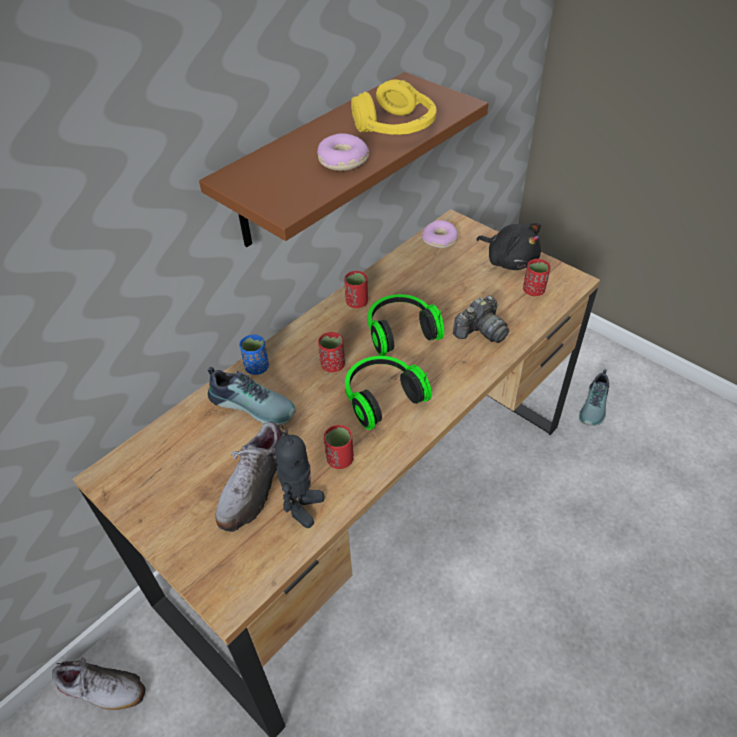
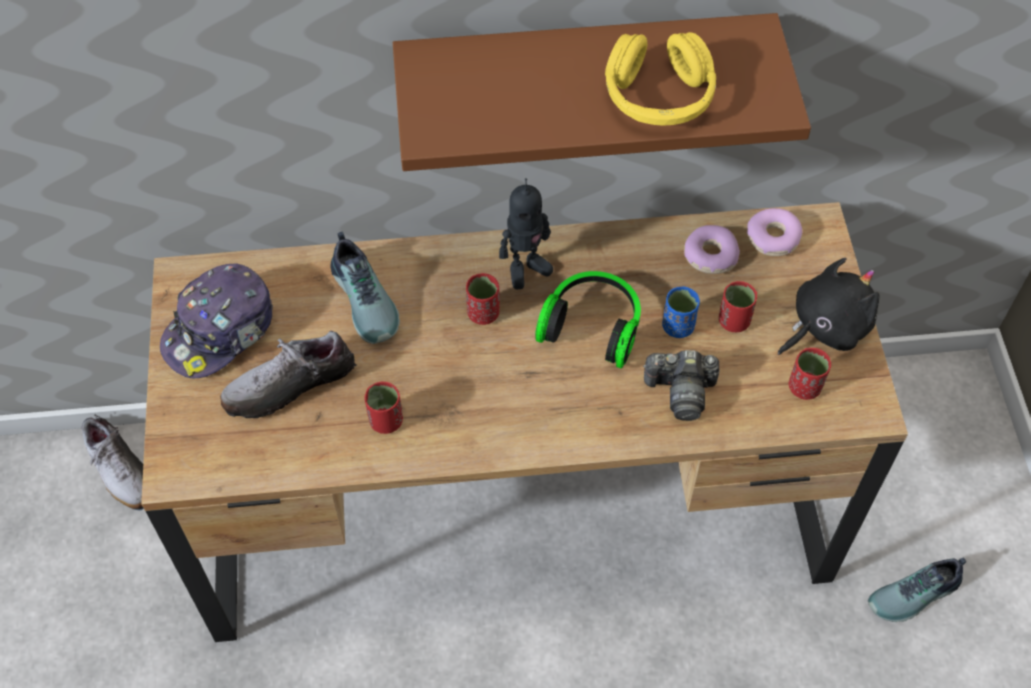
camera: 40 degrees right, 10 degrees up
blue cup [239,335,269,375] -> blue cup moved to [662,286,700,338]
toy robot [275,430,325,528] -> toy robot moved to [499,178,553,289]
donut [317,133,369,171] -> donut moved to [684,225,740,274]
red cup [344,271,368,308] -> red cup moved to [719,281,757,332]
headphones [345,356,432,430] -> none
black plush toy [476,223,541,270] -> black plush toy turned 120 degrees counterclockwise [778,258,880,355]
none -> cap [160,263,273,378]

